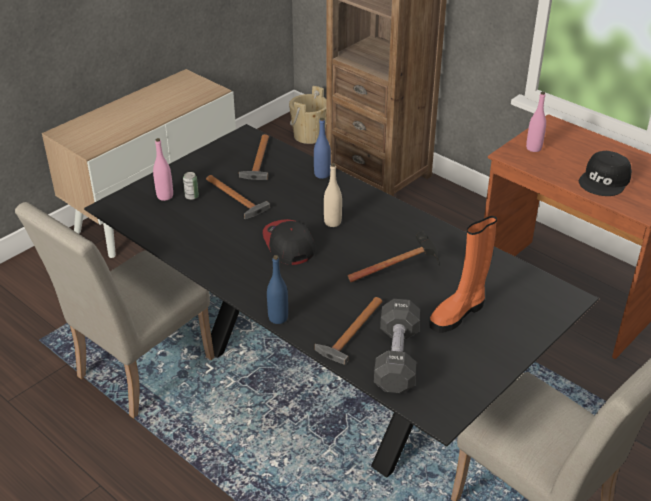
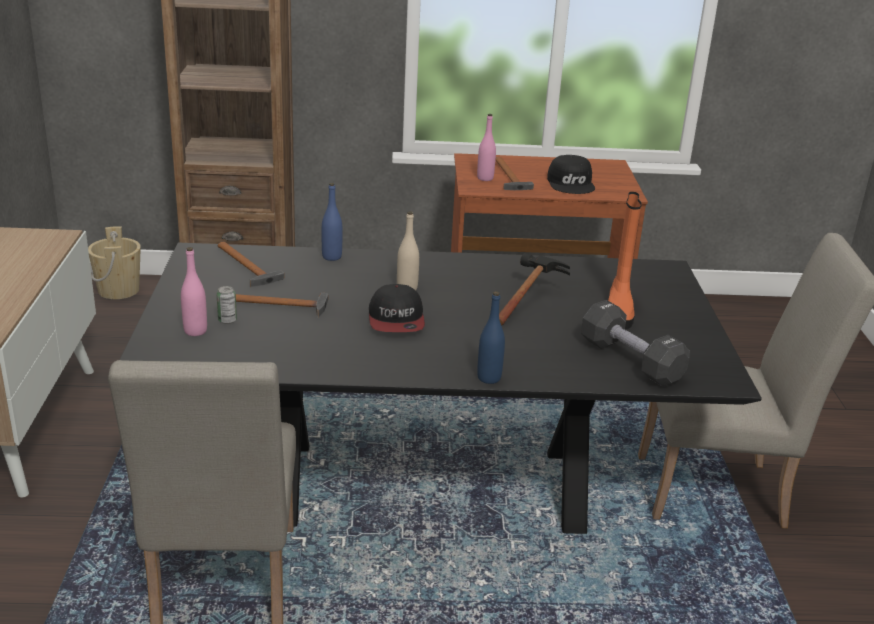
camera: 45 degrees left, 10 degrees down
cap [263,219,315,265] -> cap turned 120 degrees counterclockwise [369,284,425,332]
hammer [315,297,383,365] -> hammer moved to [495,157,534,190]

